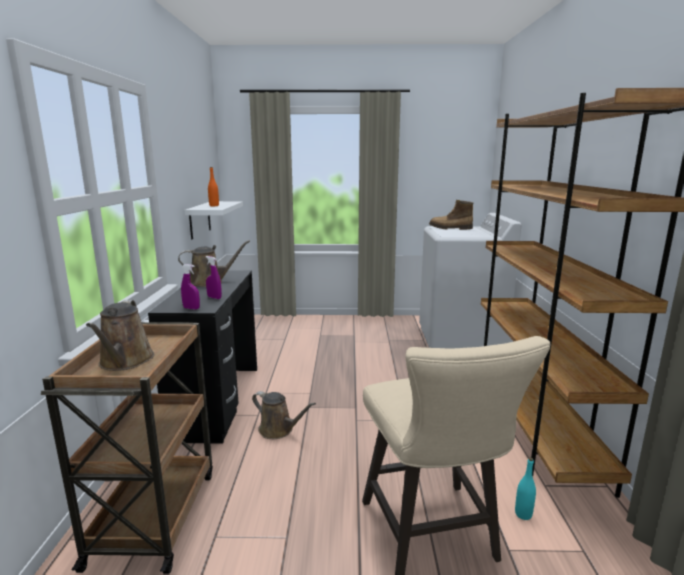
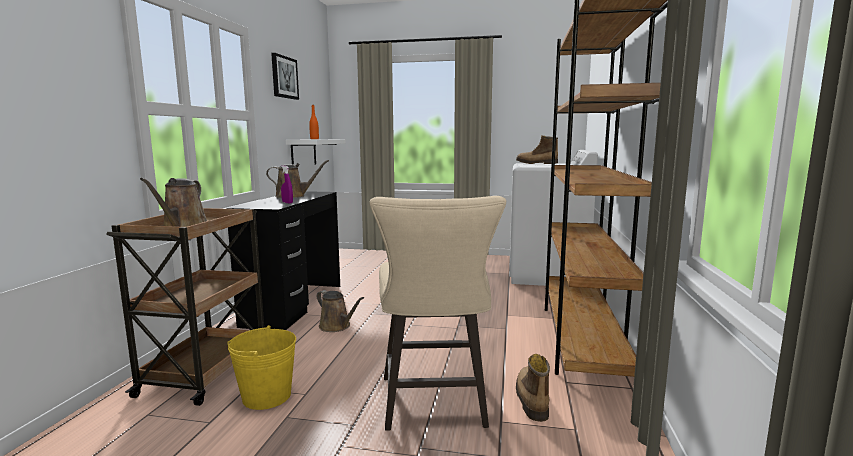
camera: 10 degrees right, 5 degrees down
purple spray bottle [181,264,200,310] -> none
turquoise bottle [515,457,536,520] -> boot [516,354,550,422]
none -> yellow bucket [227,325,296,410]
none -> picture [271,53,299,100]

